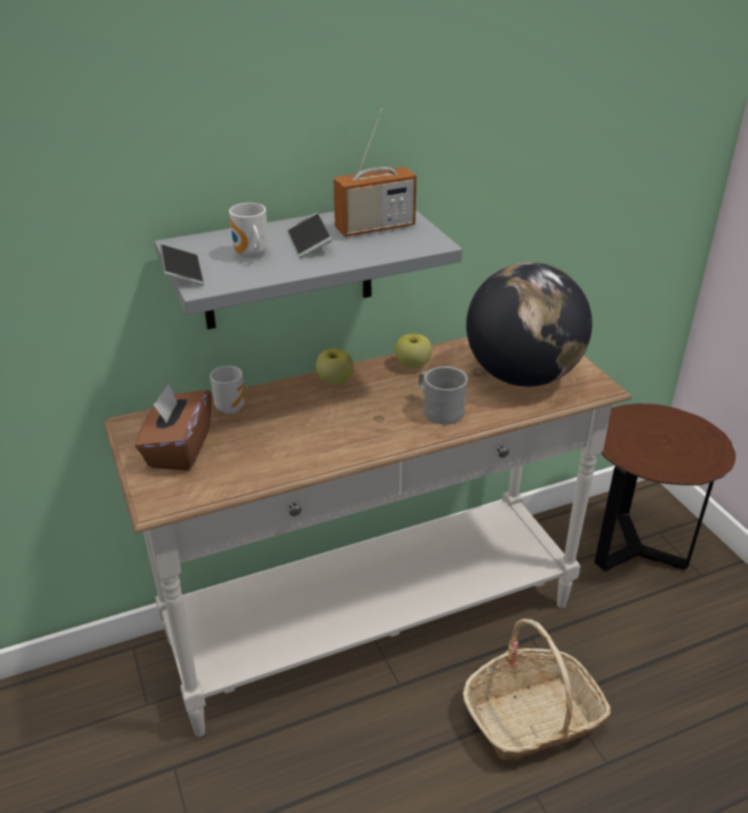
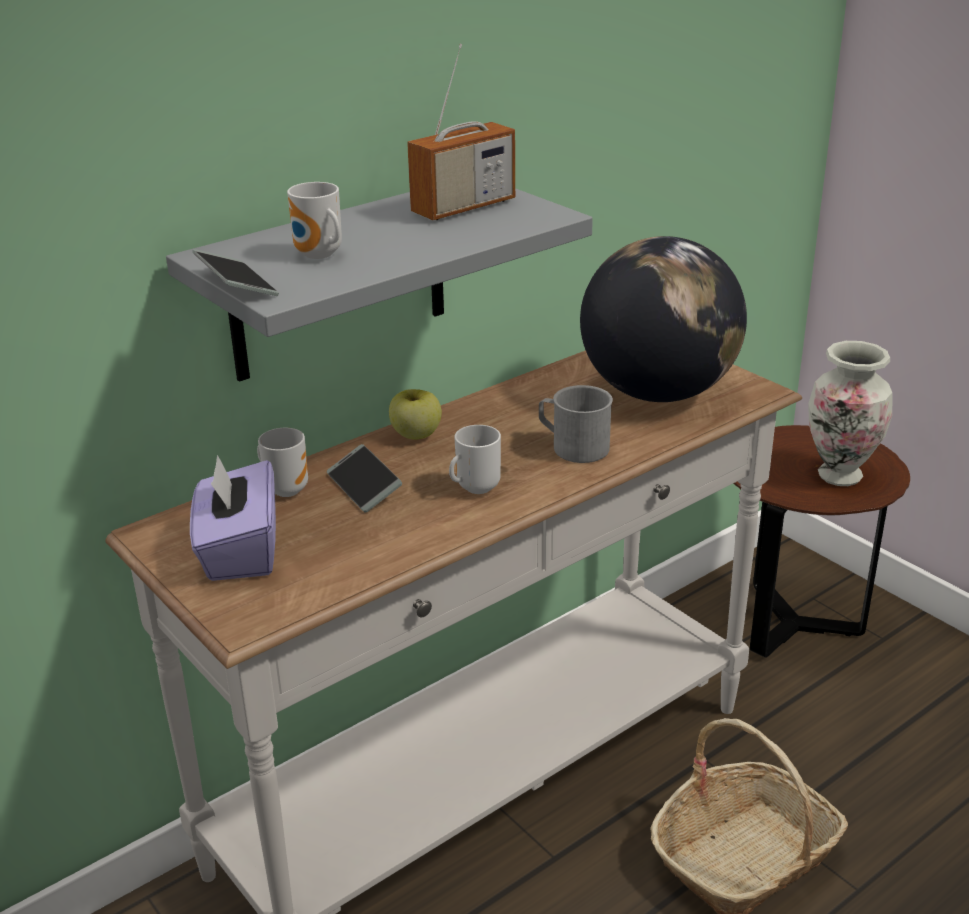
camera: 15 degrees left, 5 degrees down
brown tissue box [135,383,211,471] -> purple tissue box [190,455,276,581]
phone [287,212,332,258] -> phone moved to [327,444,402,513]
apple [395,334,432,369] -> none
none -> mug [449,425,501,494]
none -> vase [808,341,892,486]

